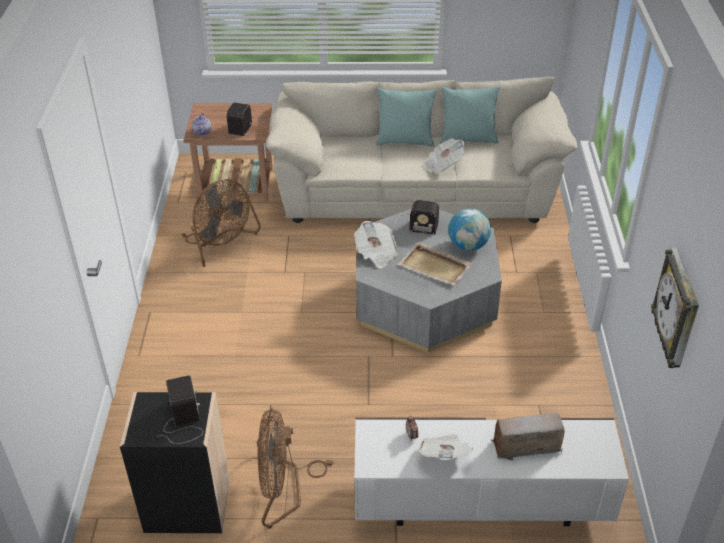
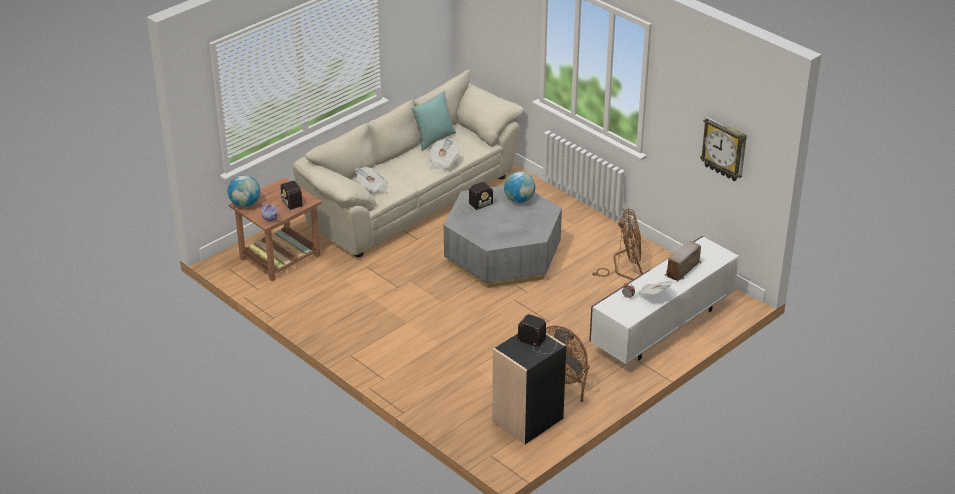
camera: 45 degrees left, 5 degrees down
brown fan [181,179,261,267] -> brown fan moved to [592,208,643,280]
newspaper [354,221,398,268] -> newspaper moved to [355,167,387,193]
turquoise pillow [376,88,437,147] -> none
beige tray [398,242,473,285] -> none
none -> globe [228,175,260,207]

